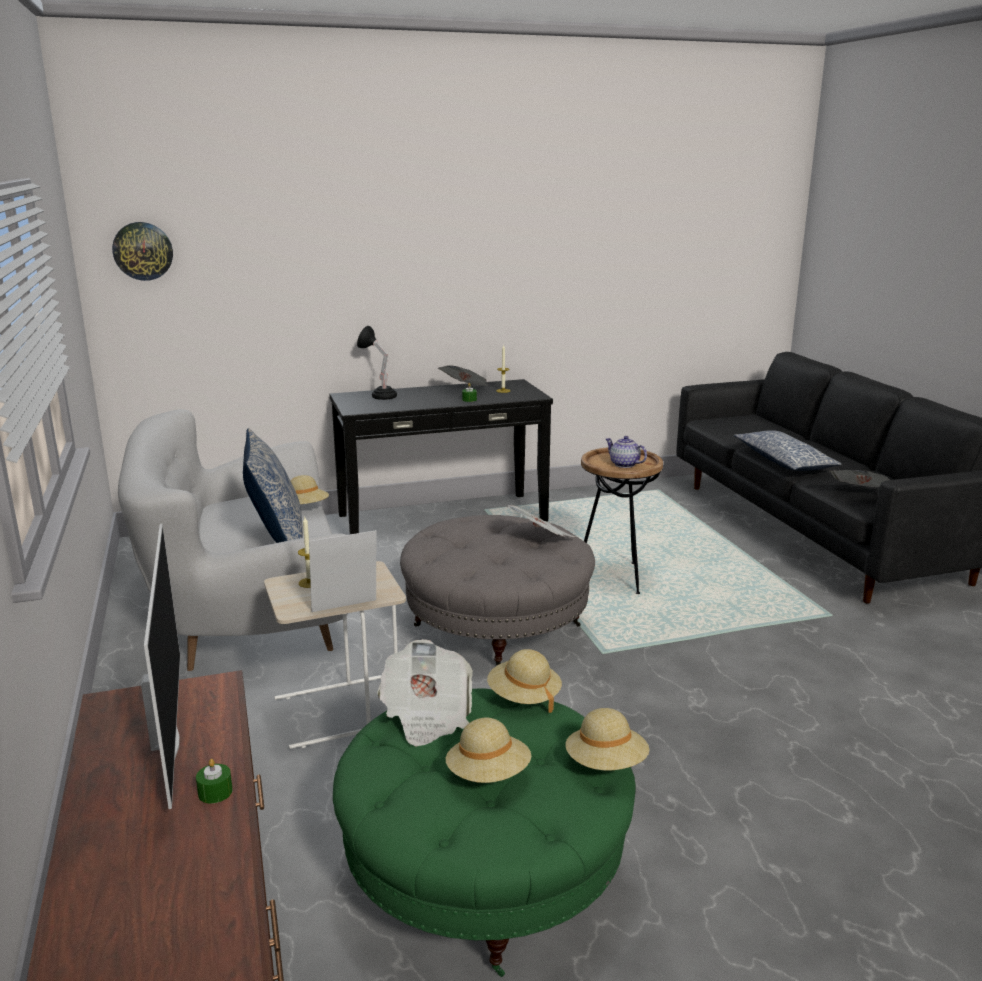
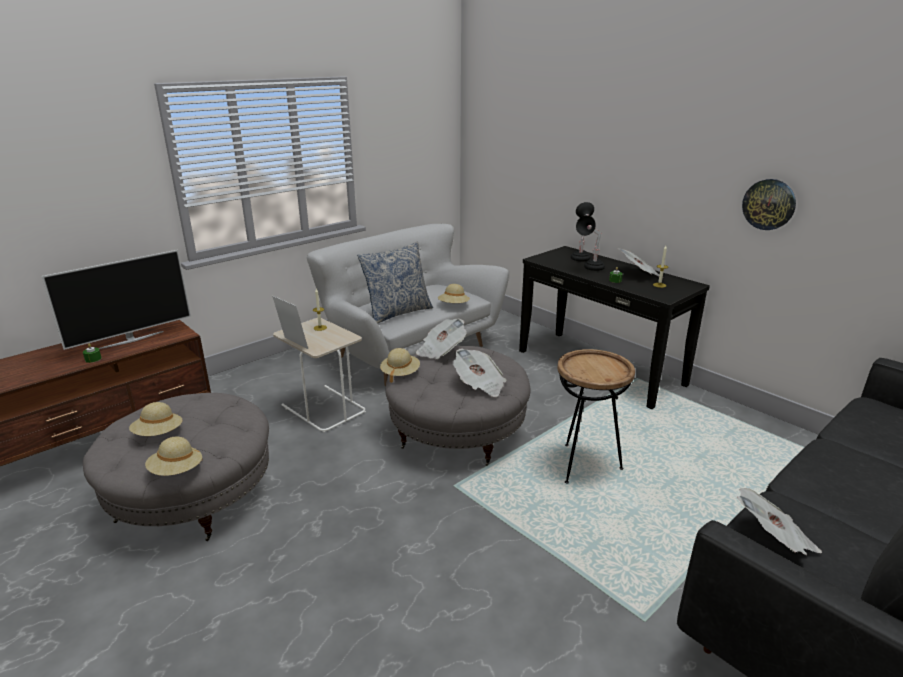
camera: 65 degrees right, 5 degrees up
wall clock [112,222,173,281] -> wall clock moved to [742,179,796,230]
green ottoman [333,689,636,977] -> grey ottoman [83,393,269,541]
newspaper [377,639,473,746] -> newspaper moved to [416,319,467,360]
beige hat [487,649,562,713] -> beige hat moved to [380,348,420,383]
teapot [606,436,647,468] -> none
pillow [734,430,842,471] -> none
none -> black table lamp [576,215,605,271]

